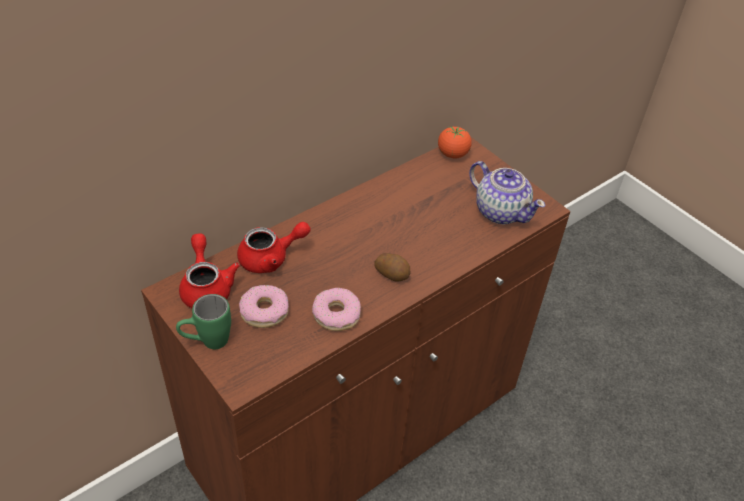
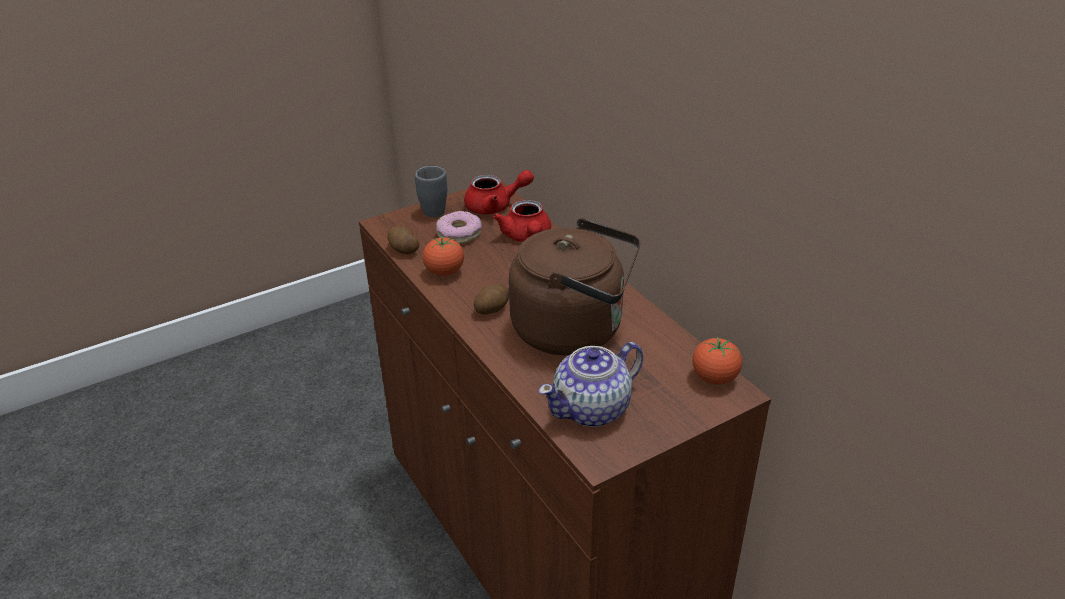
camera: 100 degrees right, 10 degrees down
green mug [176,294,231,349] -> grey mug [415,166,447,217]
donut [312,288,361,331] -> tomato [423,236,464,276]
none -> potato [387,226,419,254]
none -> brown kettle [509,218,640,355]

